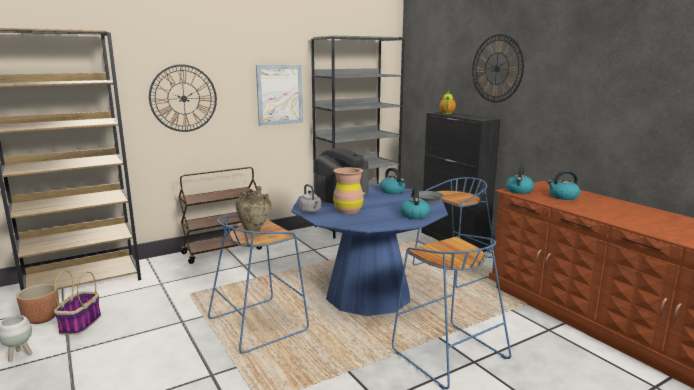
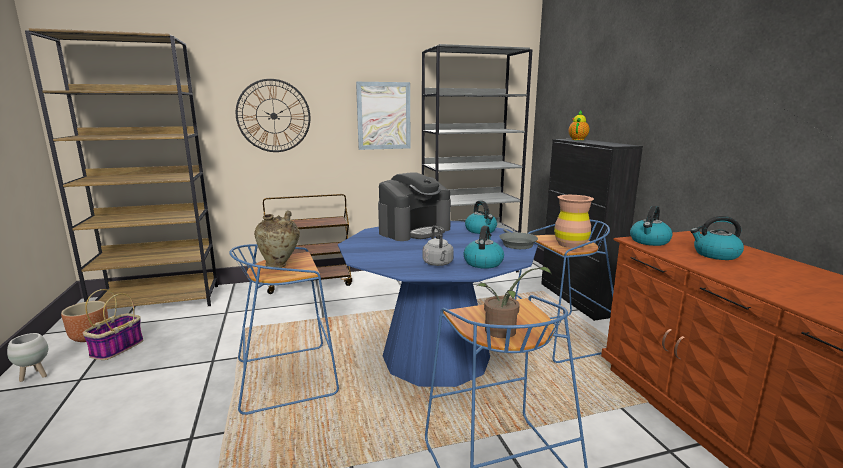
camera: 15 degrees right, 0 degrees up
grey kettle [299,184,321,213] -> grey kettle moved to [423,226,454,266]
brown vase [333,167,364,214] -> brown vase moved to [554,195,594,248]
wall clock [472,34,524,102] -> none
none -> potted plant [477,267,552,338]

